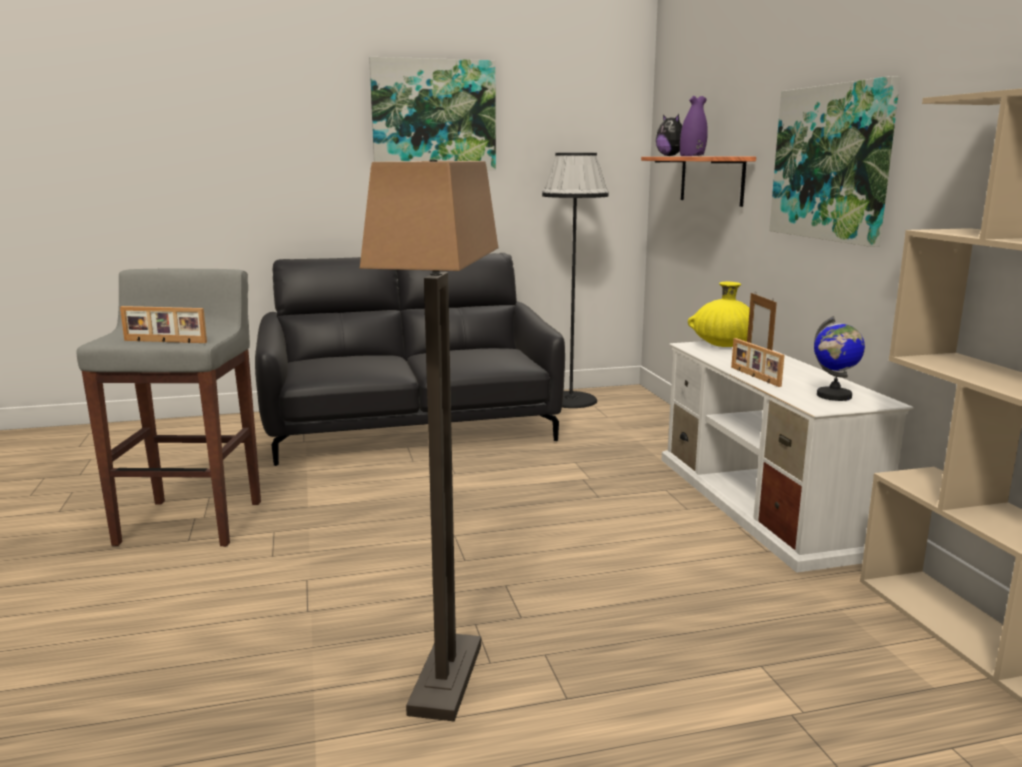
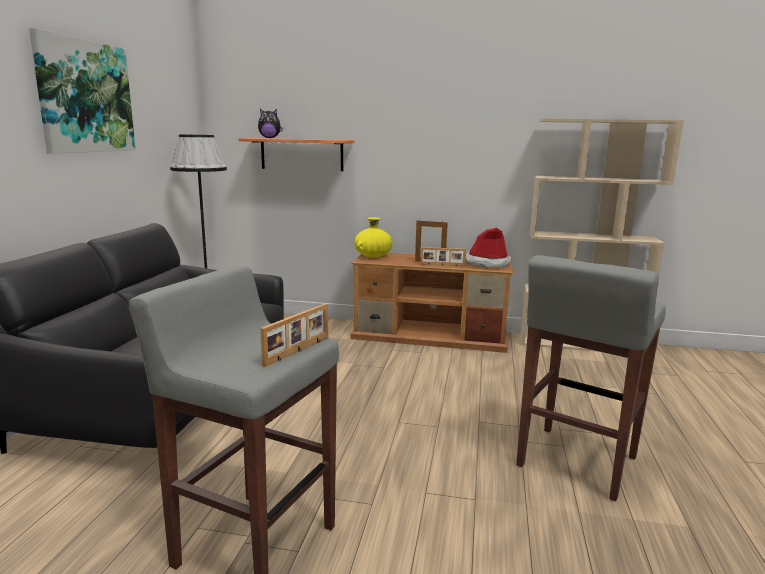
camera: 65 degrees left, 0 degrees up
floor lamp [360,160,499,721] -> grey stool [516,255,666,501]
white tv stand [662,341,914,573] -> brown tv stand [351,253,513,353]
purple vase [680,96,708,156] -> none
picture [769,76,901,247] -> none
globe [814,316,865,401] -> hat [465,228,511,268]

